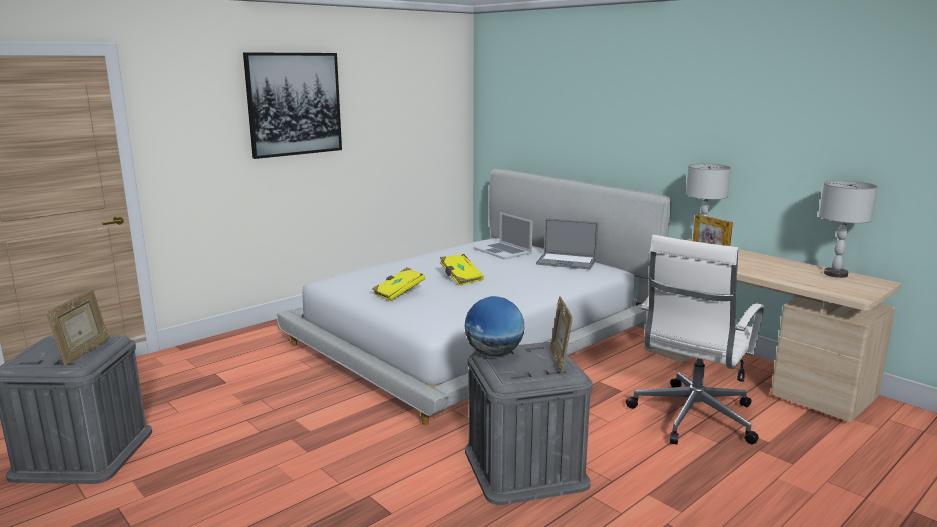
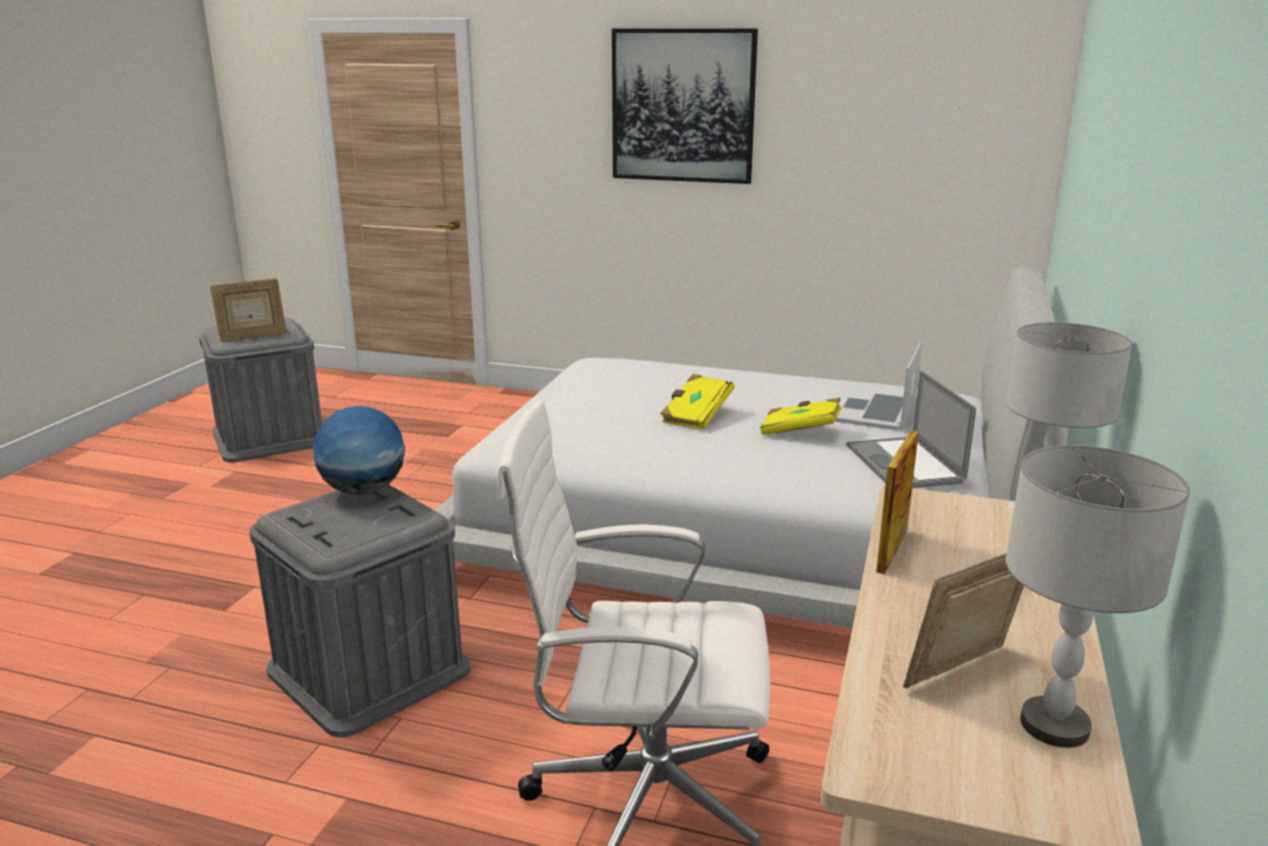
camera: 60 degrees right, 5 degrees up
yellow book [372,267,425,301] -> yellow book moved to [760,397,842,435]
picture frame [550,296,573,373] -> picture frame moved to [903,553,1024,688]

